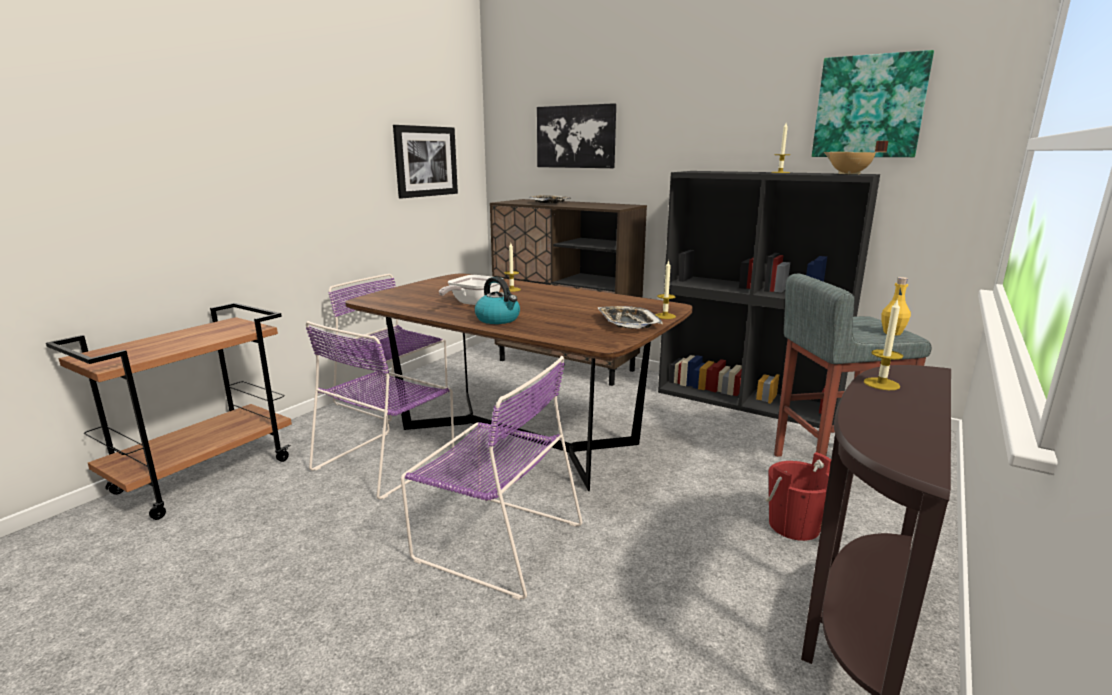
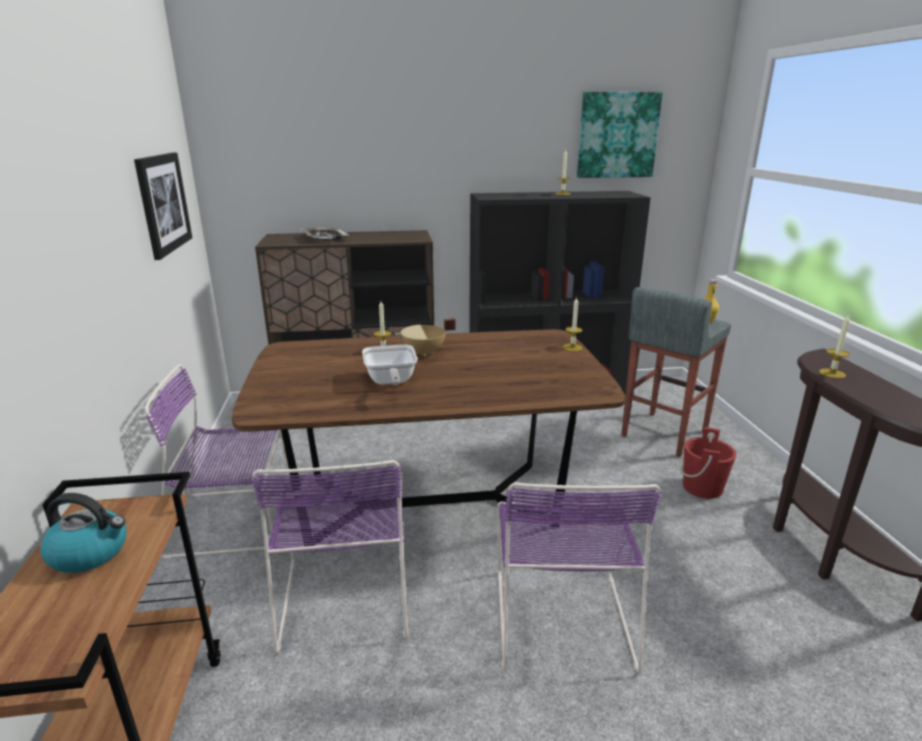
camera: 40 degrees left, 5 degrees up
purple chair [401,356,582,600] -> purple chair turned 105 degrees clockwise [497,482,661,673]
kettle [475,277,520,324] -> kettle moved to [40,493,126,573]
picture [537,103,616,168] -> none
tray [598,306,663,329] -> none
beige cooking pot [824,141,888,175] -> beige cooking pot moved to [395,318,456,357]

